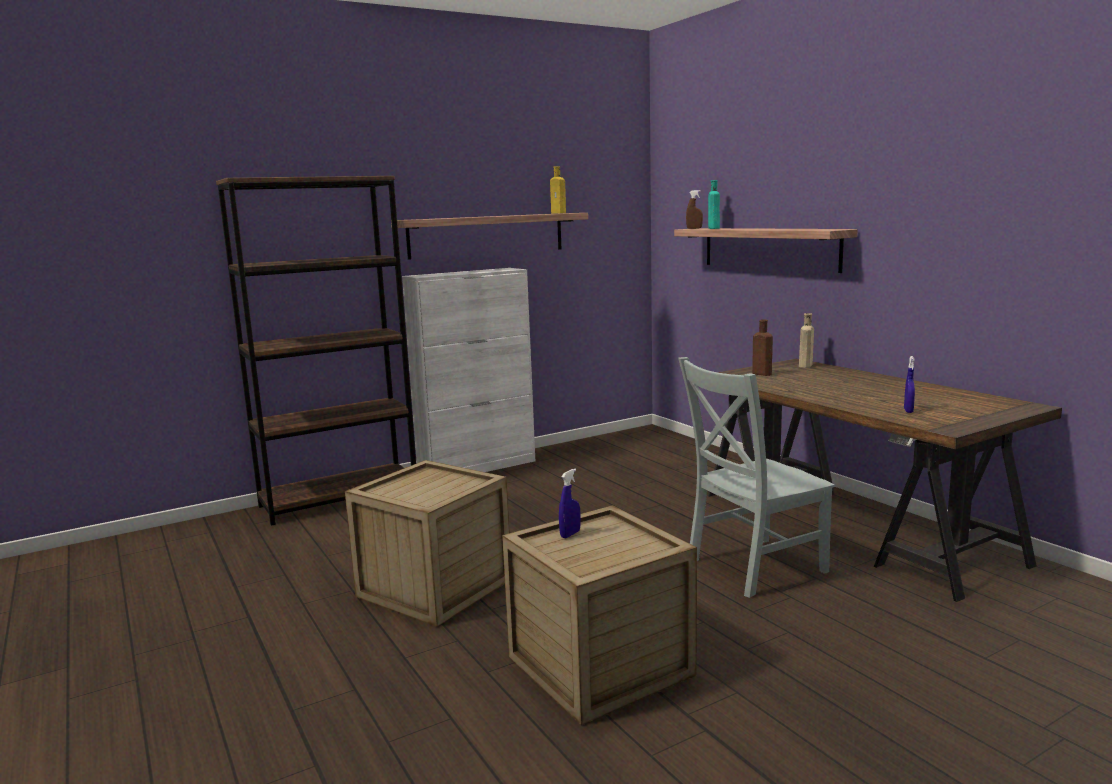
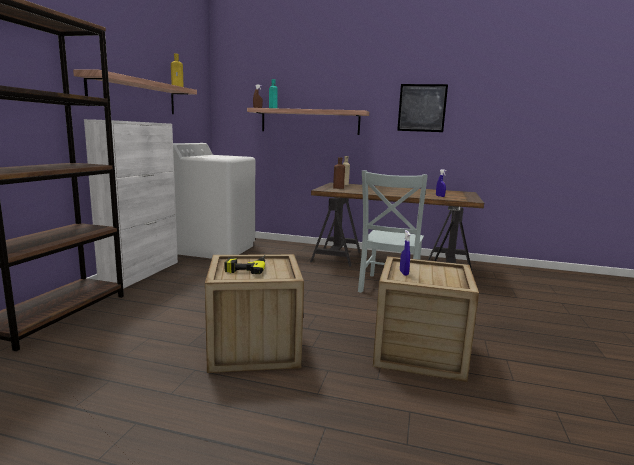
camera: 45 degrees left, 0 degrees up
none -> white washing machine [173,143,255,259]
none -> power drill [225,255,265,274]
none -> picture [397,84,448,132]

